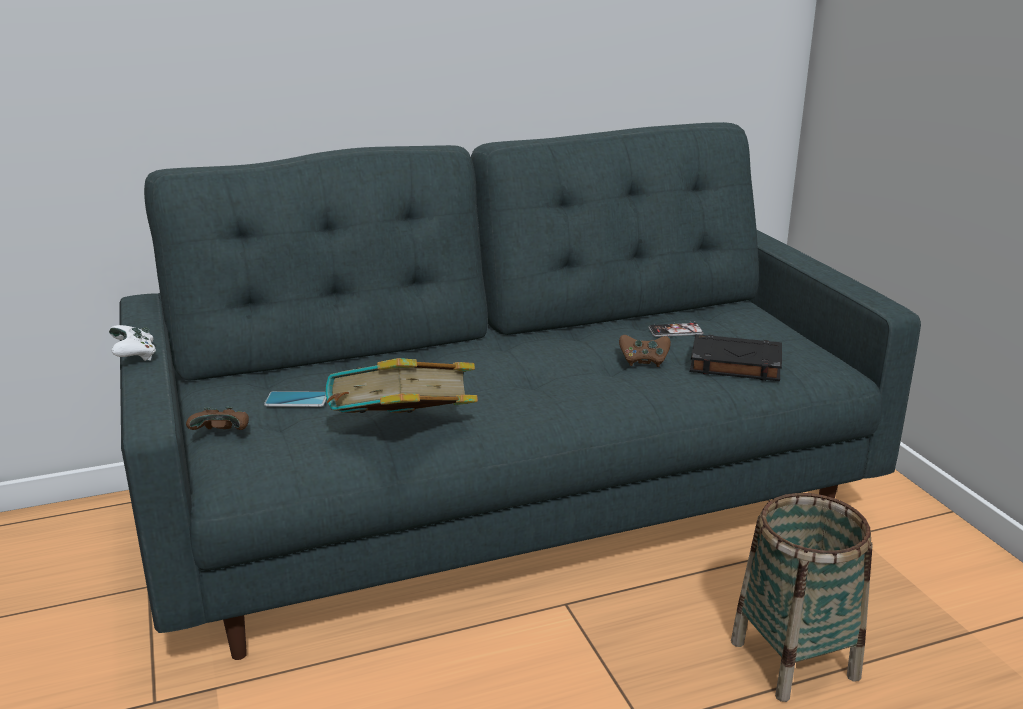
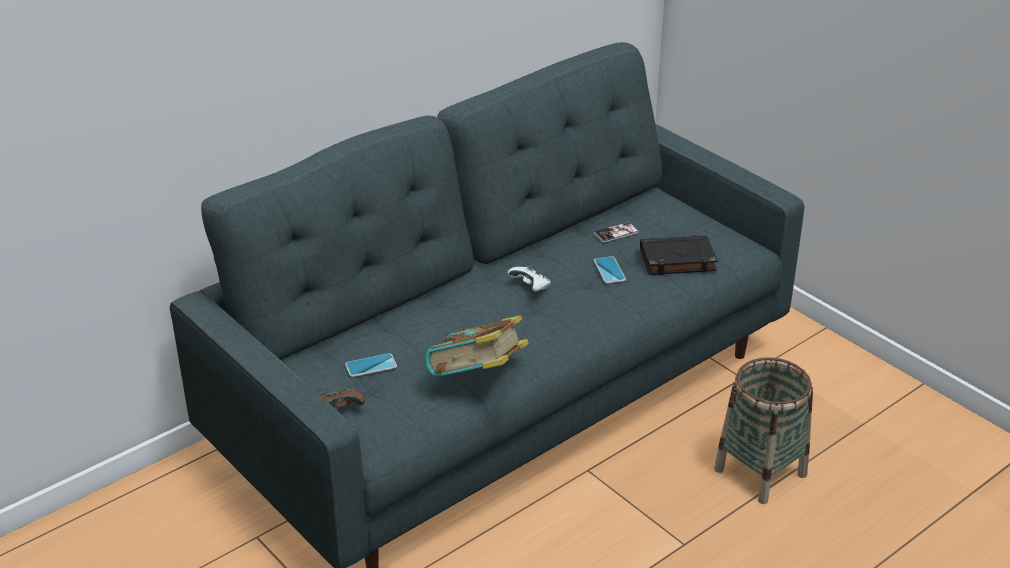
camera: 20 degrees left, 10 degrees up
white game controller [109,325,156,361] -> white game controller moved to [508,265,551,291]
brown game controller [619,335,671,367] -> phone [594,256,626,283]

